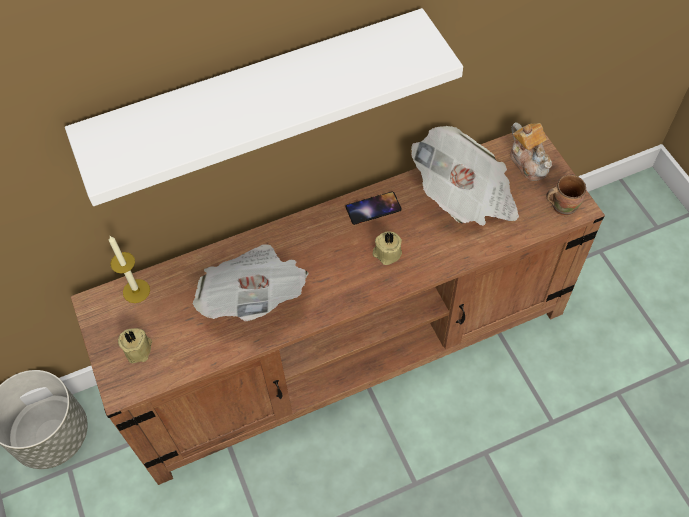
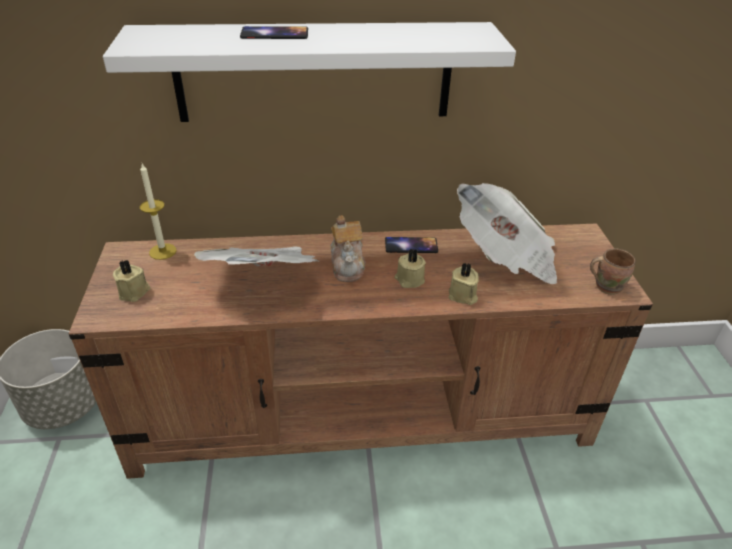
camera: 15 degrees right, 20 degrees down
teapot [510,123,552,181] -> teapot moved to [331,215,366,282]
none -> phone [240,26,308,39]
none -> beige candle [449,263,478,305]

